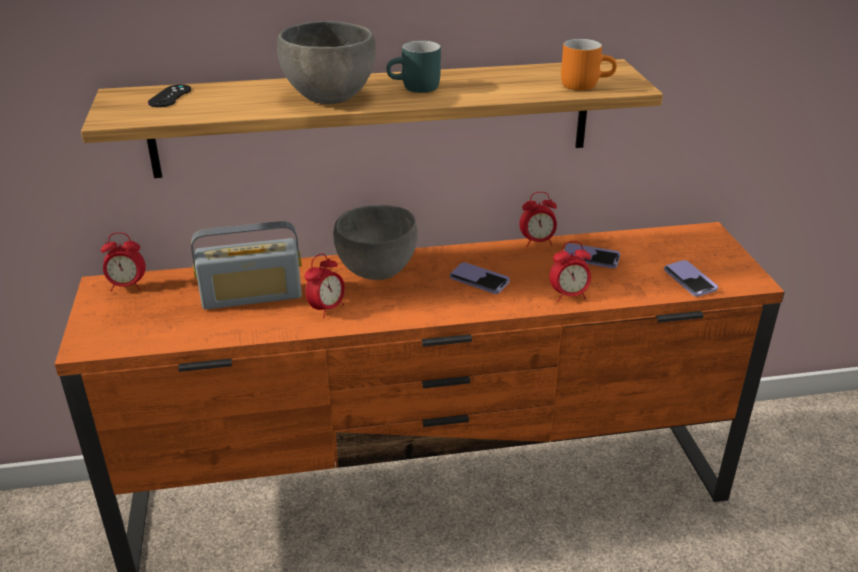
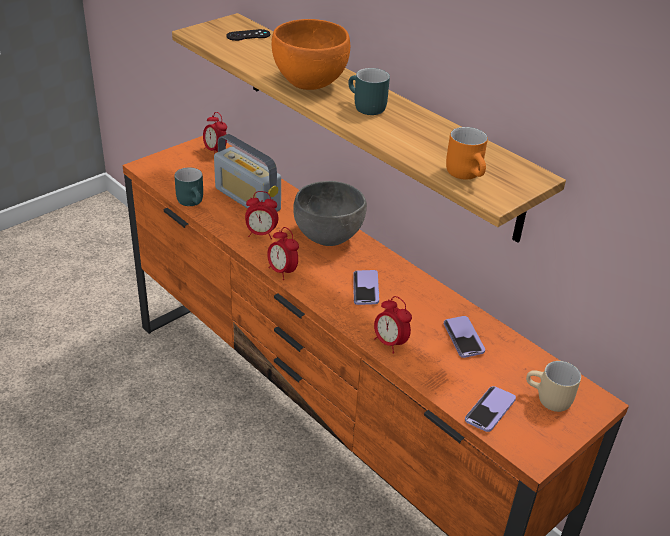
camera: 55 degrees right, 5 degrees up
grey bowl [277,21,376,104] -> orange bowl [272,19,350,90]
alarm clock [519,192,557,247] -> alarm clock moved to [267,227,299,280]
none -> turquoise mug [174,167,203,206]
none -> beige mug [526,361,581,412]

